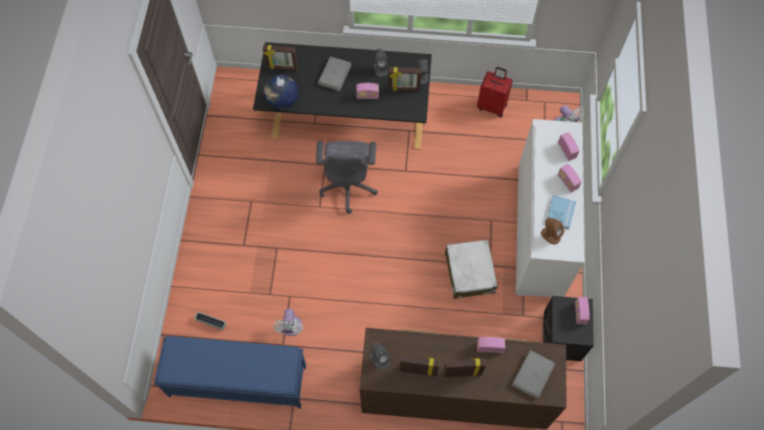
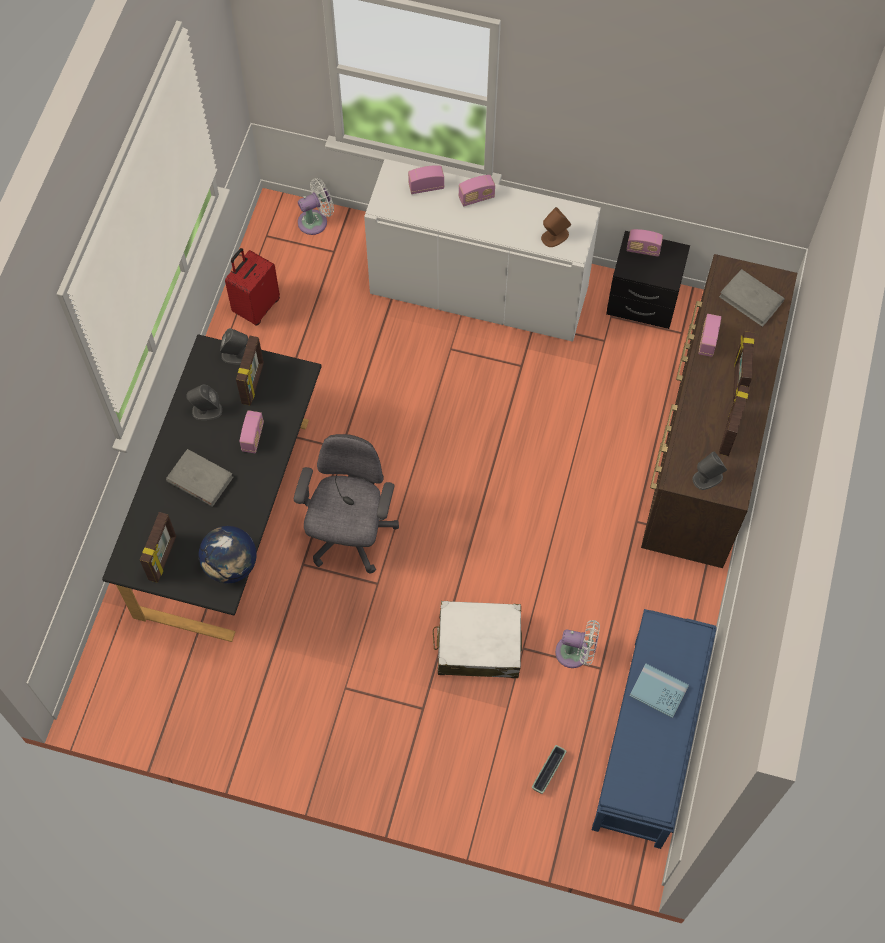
camera: 80 degrees left, 0 degrees up
grey office chair [316,141,378,213] -> grey office chair turned 90 degrees counterclockwise [294,434,399,573]
white suitcase [445,239,498,299] -> white suitcase moved to [433,601,522,678]
blue book [547,195,576,230] -> blue book moved to [630,664,689,718]

